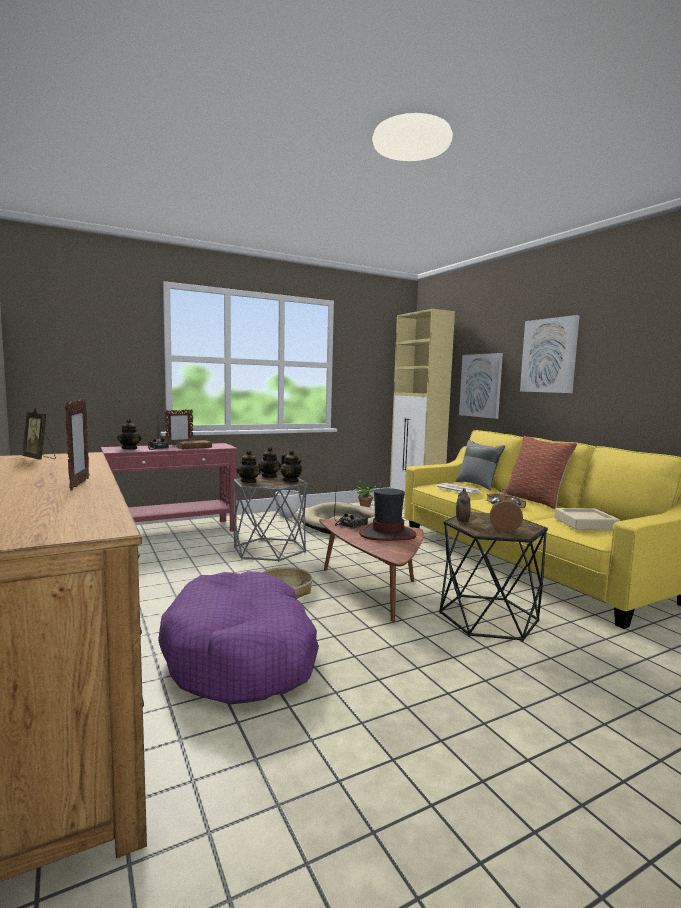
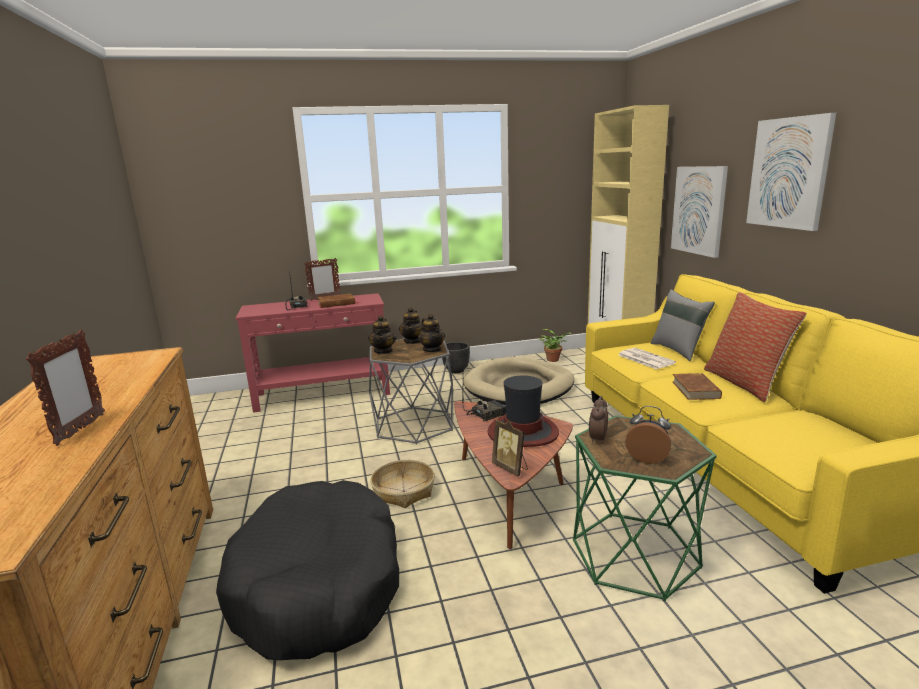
camera: 15 degrees right, 10 degrees up
picture frame [22,408,56,459] -> picture frame moved to [492,419,528,476]
teapot [117,419,141,449] -> none
purple dog bed [158,571,319,704] -> black dog bed [216,480,399,660]
white planter [275,490,300,516] -> black planter [442,342,470,373]
black side table [439,512,548,642] -> green side table [573,416,717,601]
beige tray [554,508,620,530] -> none

